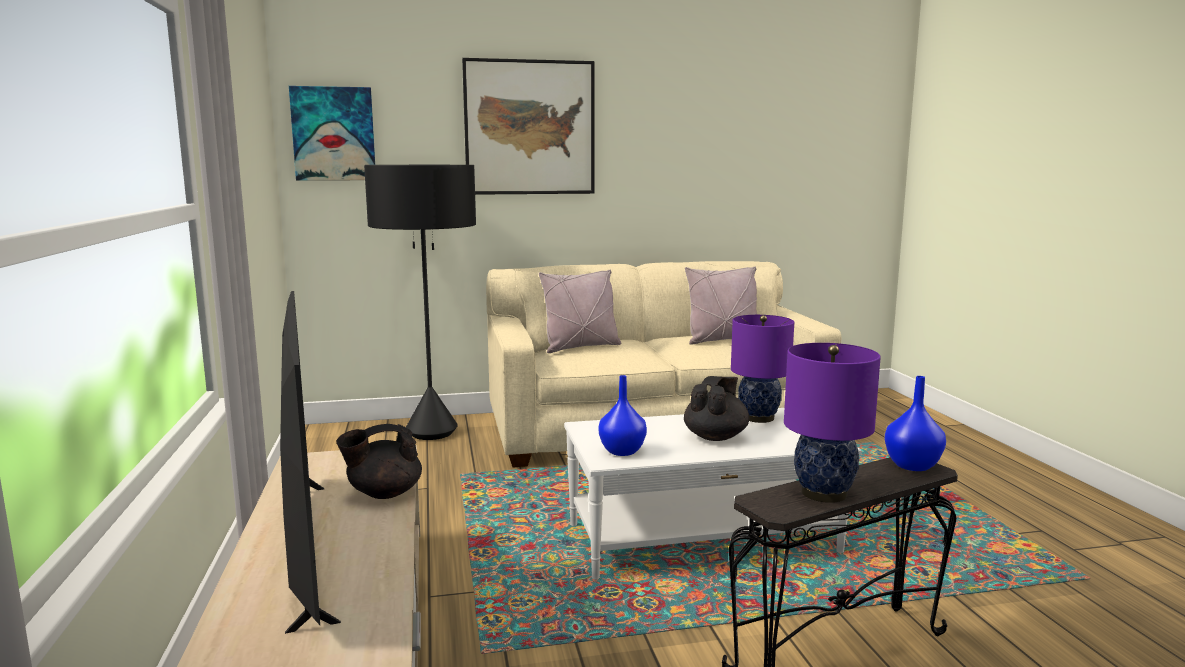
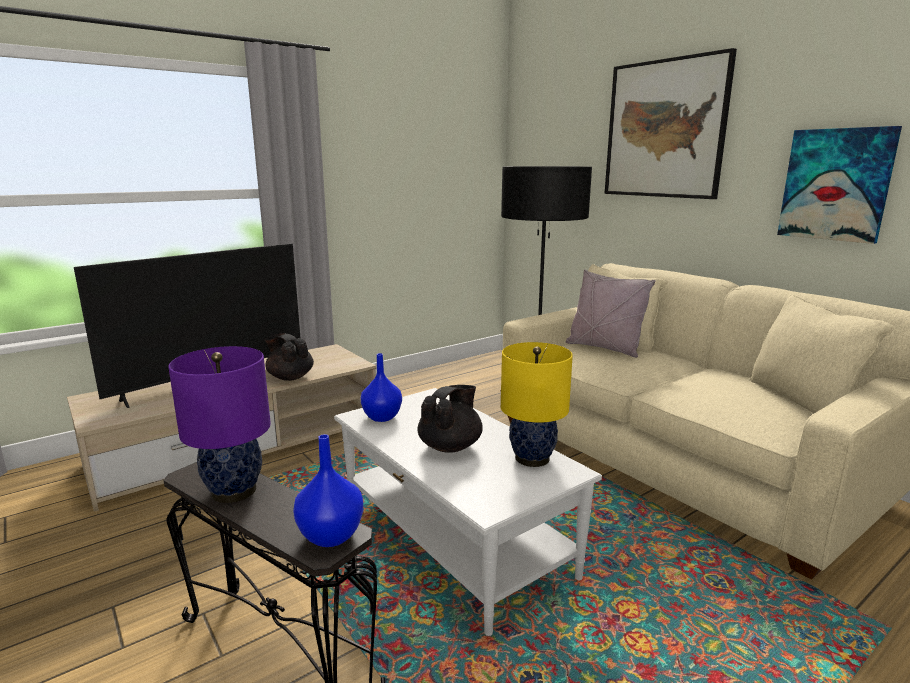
camera: 65 degrees right, 5 degrees up
picture [289,86,375,181] -> picture moved to [777,126,902,244]
black teapot [684,376,749,441] -> black teapot turned 60 degrees counterclockwise [418,385,483,453]
purple pillow [685,266,757,345] -> none
purple table lamp [731,315,794,423] -> yellow table lamp [501,342,573,467]

